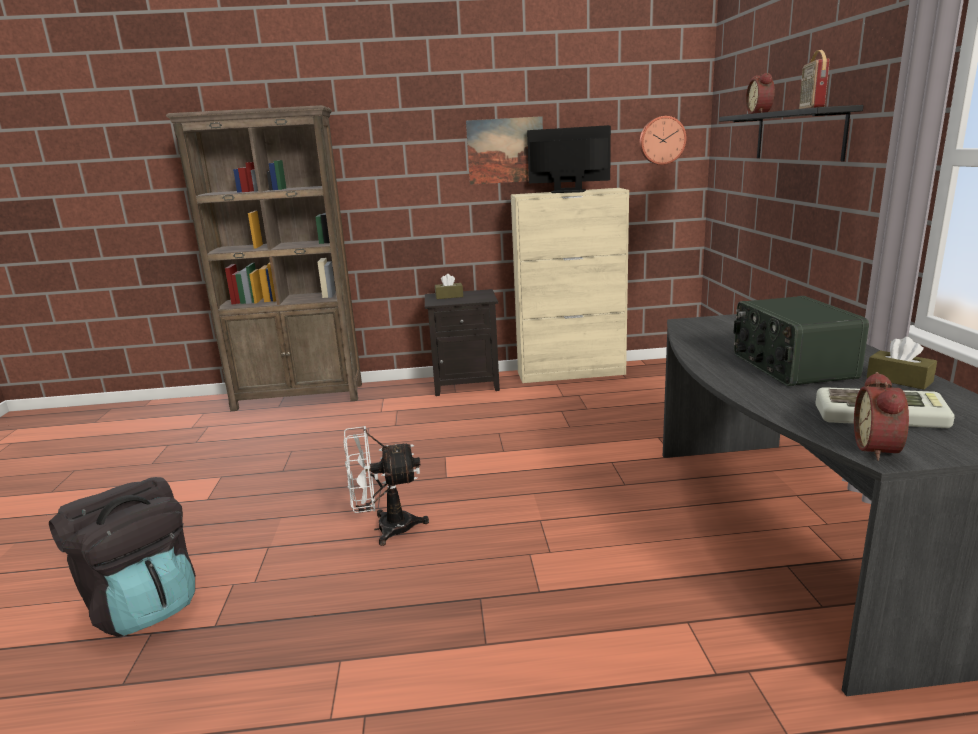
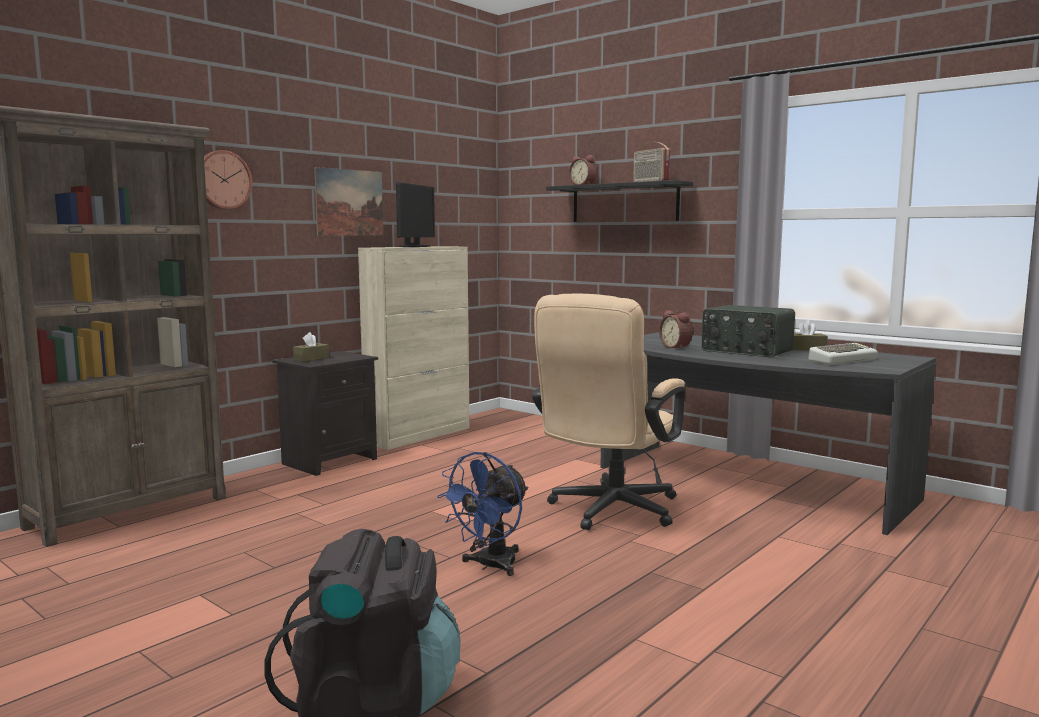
camera: 45 degrees left, 10 degrees down
white fan [343,426,429,546] -> blue fan [437,452,528,576]
monitor [527,125,611,193] -> monitor turned 135 degrees clockwise [396,182,435,247]
wall clock [640,116,687,165] -> wall clock moved to [204,150,252,209]
alarm clock [854,372,909,461] -> alarm clock moved to [659,310,693,350]
none -> beige office chair [532,294,686,530]

